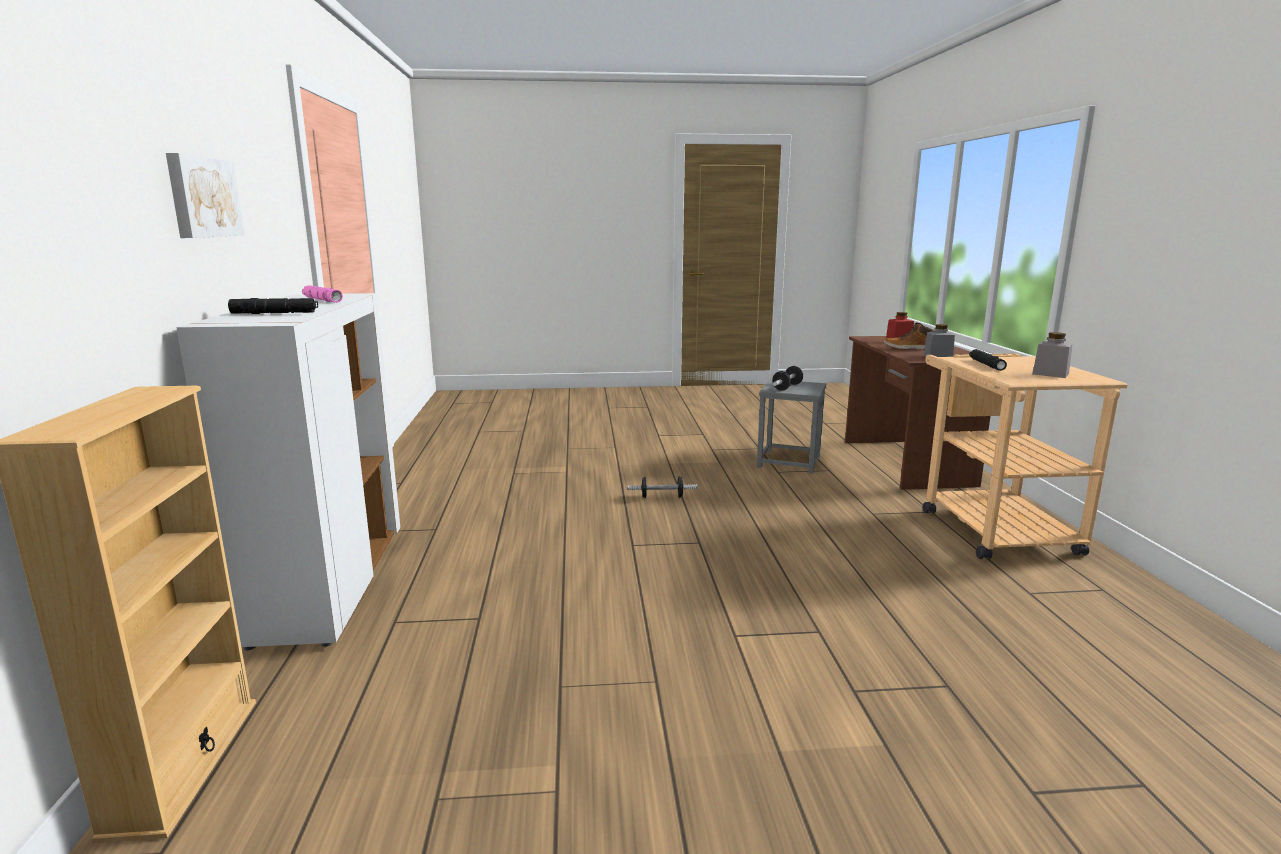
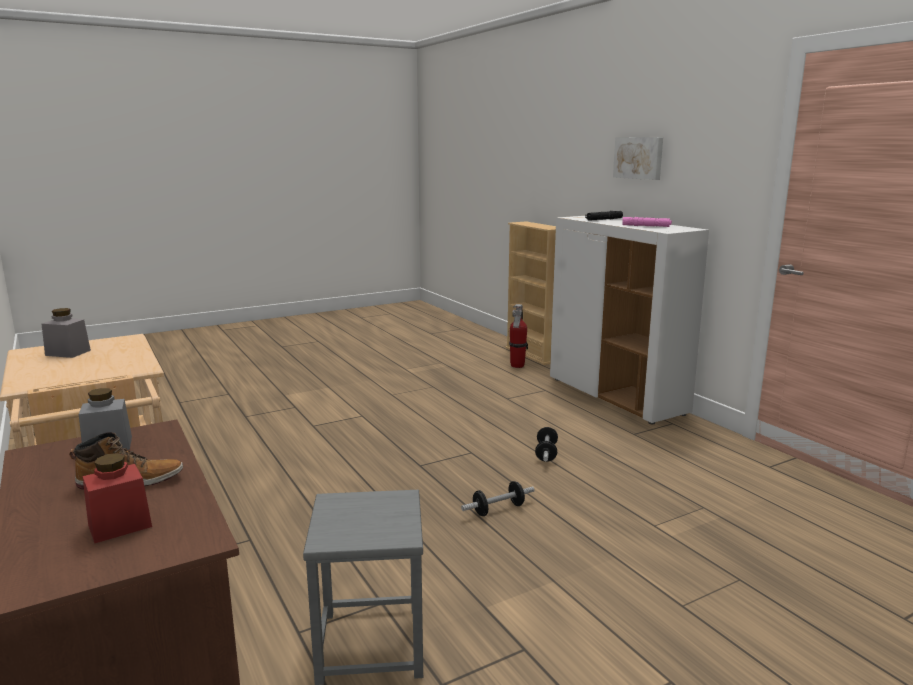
camera: 155 degrees right, 0 degrees up
dumbbell [772,366,803,391] -> dumbbell moved to [535,427,558,462]
black flashlight [969,349,1007,371] -> none
none -> fire extinguisher [509,304,527,368]

